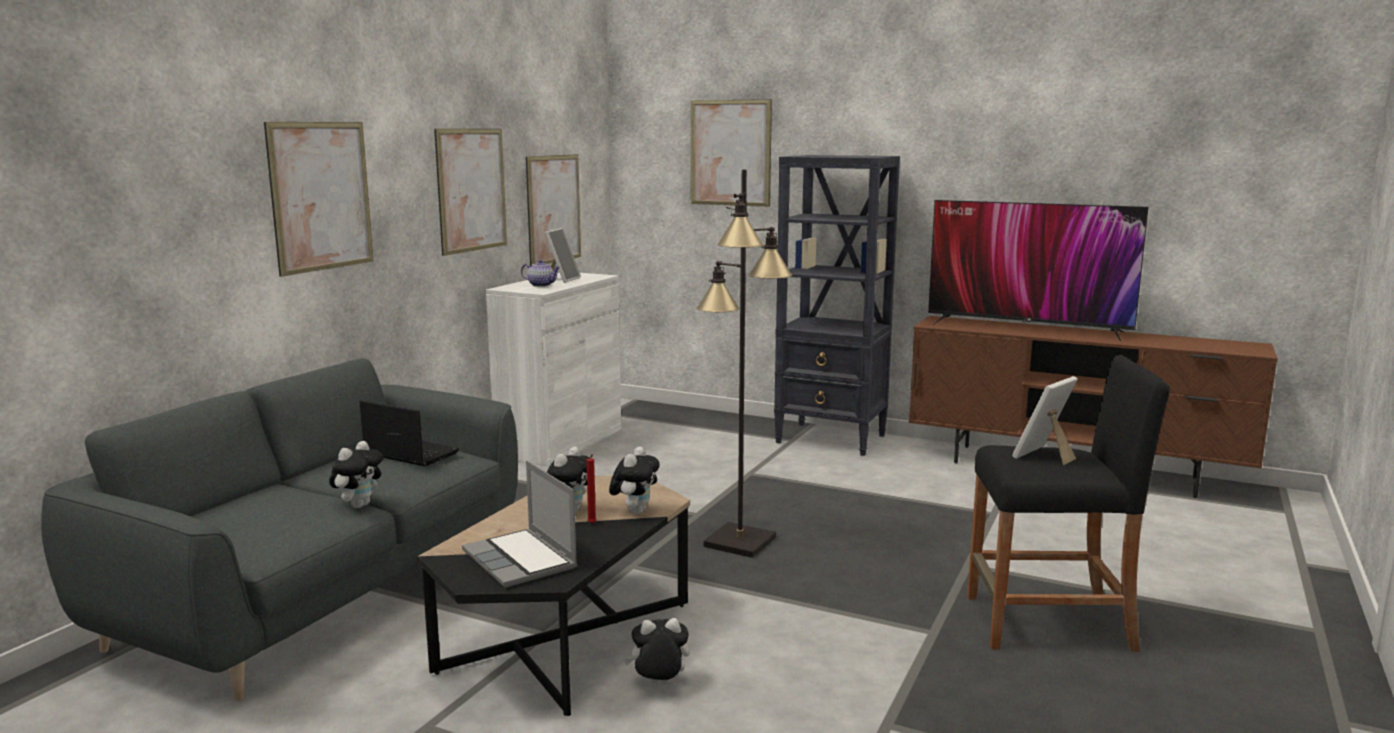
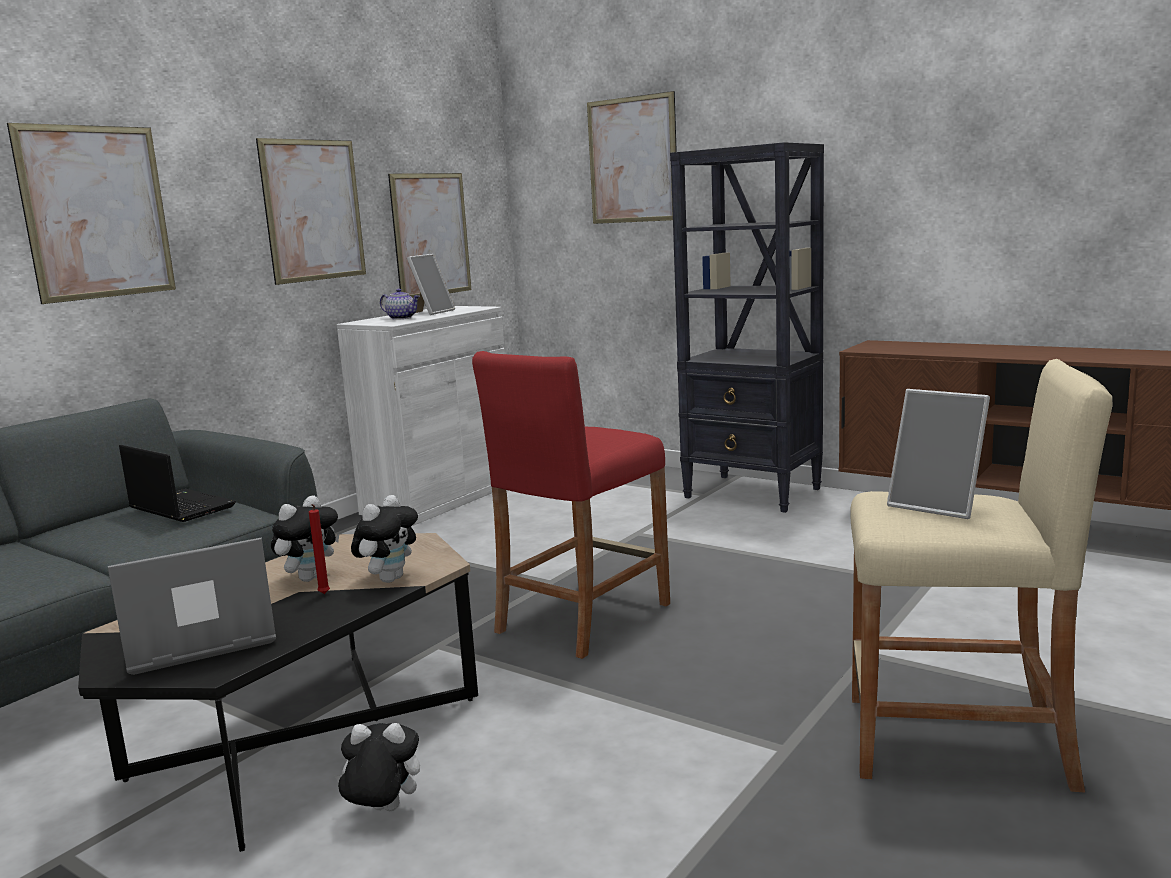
camera: 10 degrees right, 0 degrees up
plush toy [329,441,383,508] -> none
laptop [462,461,577,588] -> laptop turned 90 degrees clockwise [108,537,276,675]
black floor lamp [696,169,792,558] -> red stool [472,351,670,659]
television [928,200,1149,342] -> none
black stool [967,355,1170,652] -> beige stool [850,359,1113,793]
picture frame [1012,376,1078,465] -> picture frame turned 105 degrees counterclockwise [887,389,990,519]

